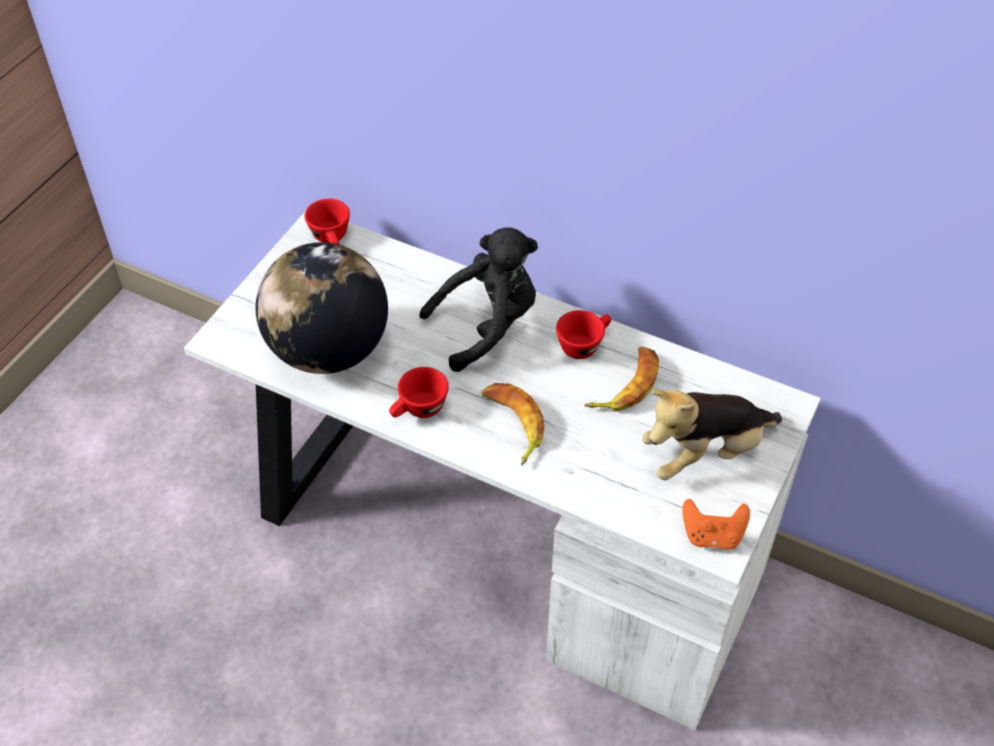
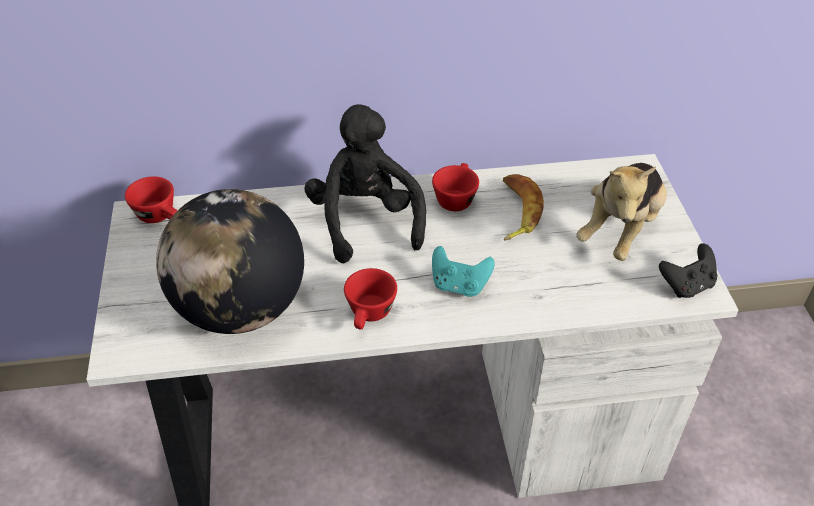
camera: 35 degrees left, 5 degrees down
black plush toy [419,227,538,372] -> black plush toy turned 45 degrees counterclockwise [304,104,426,263]
banana [481,383,544,465] -> turquoise game controller [432,246,495,297]
orange game controller [682,499,750,550] -> black game controller [659,243,717,298]

